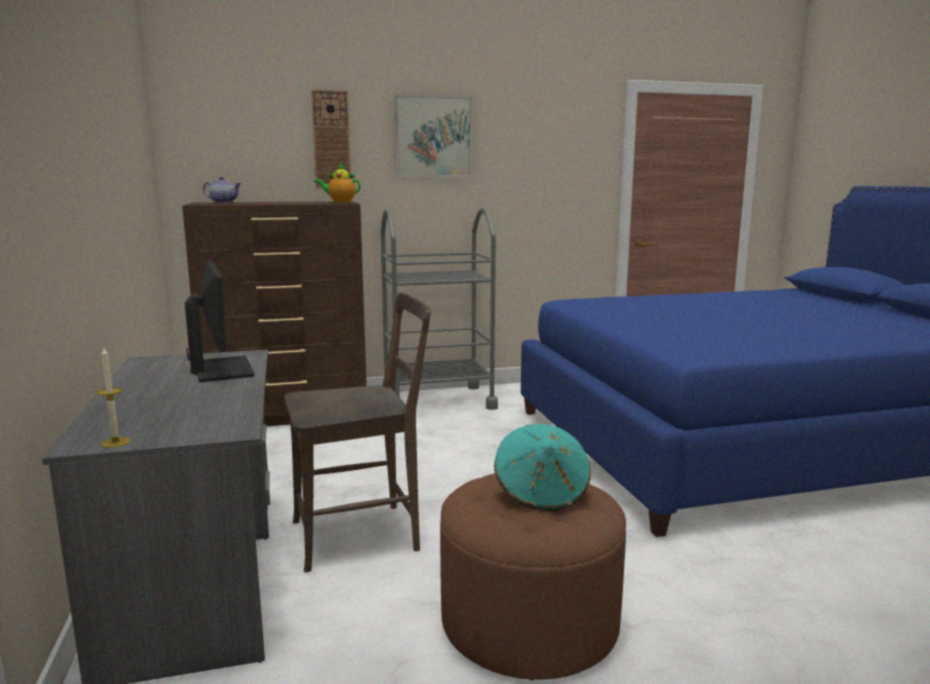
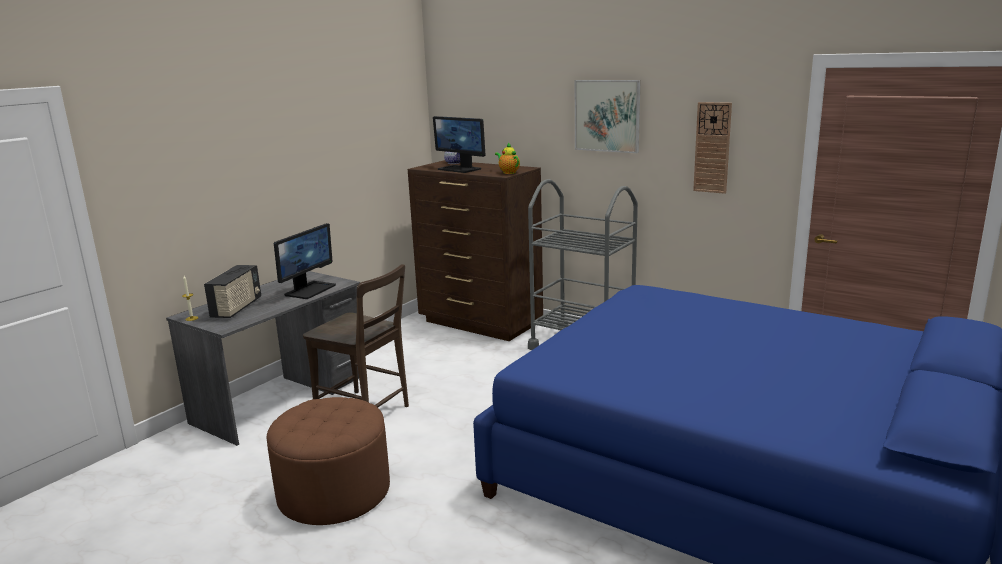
camera: 50 degrees right, 5 degrees up
wall clock [311,89,351,189] -> wall clock moved to [693,102,732,194]
turquoise hat [494,424,591,511] -> none
none -> radio [204,265,261,318]
none -> monitor [433,116,485,173]

